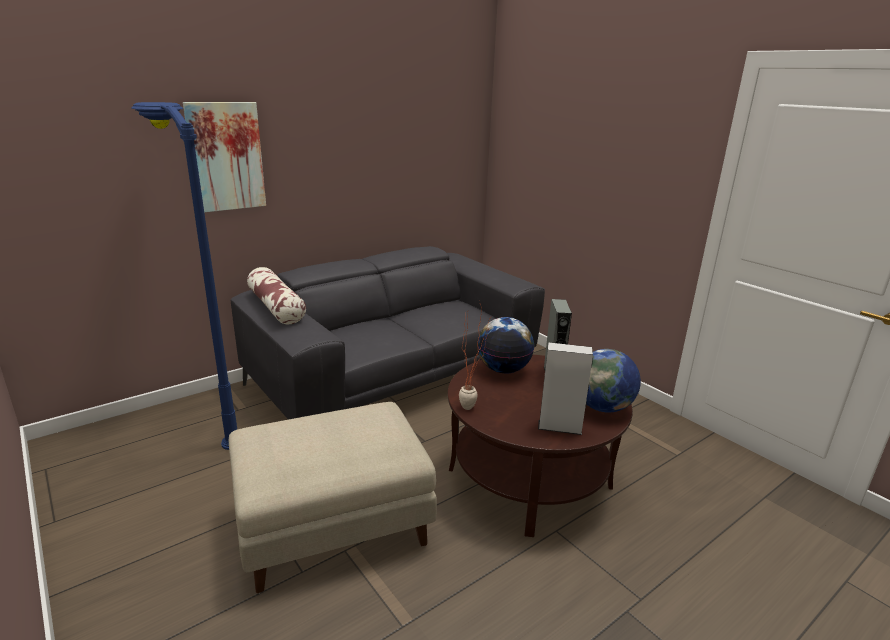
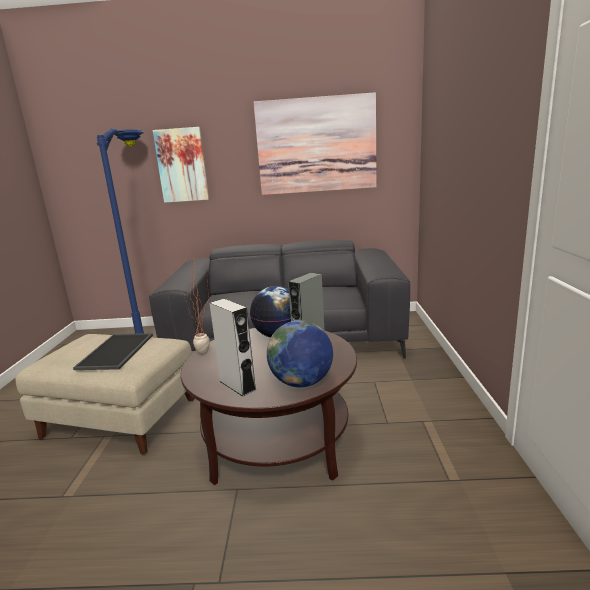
camera: 40 degrees right, 5 degrees down
pillow [247,267,306,324] -> none
none -> tray [73,333,153,370]
none -> picture [253,92,377,195]

